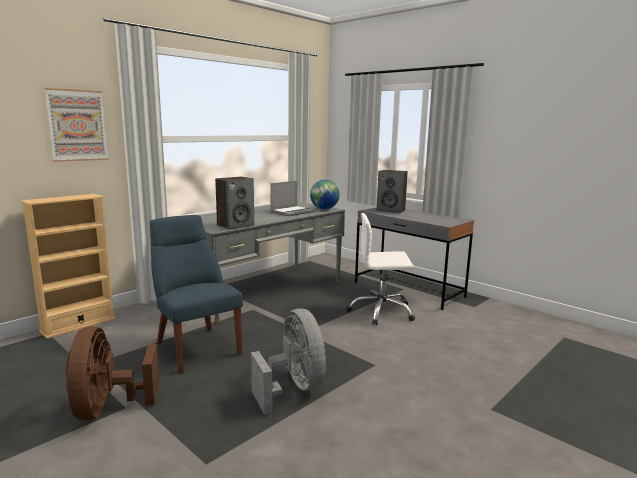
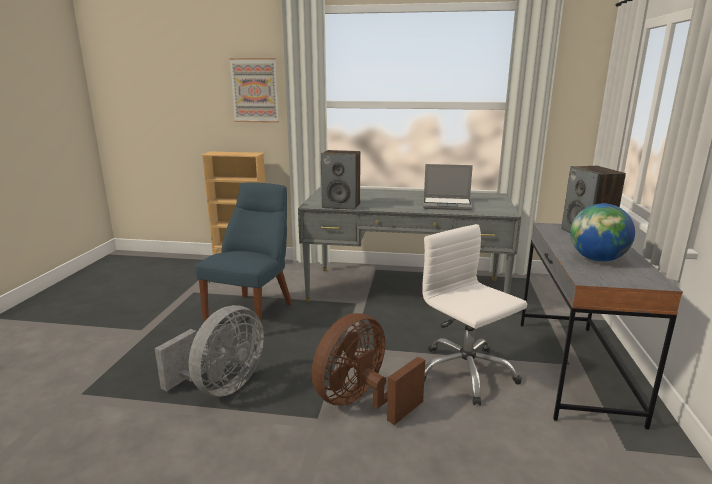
camera: 55 degrees right, 5 degrees up
brown fan [65,326,159,420] -> brown fan moved to [312,313,425,425]
globe [310,180,340,210] -> globe moved to [570,204,635,262]

